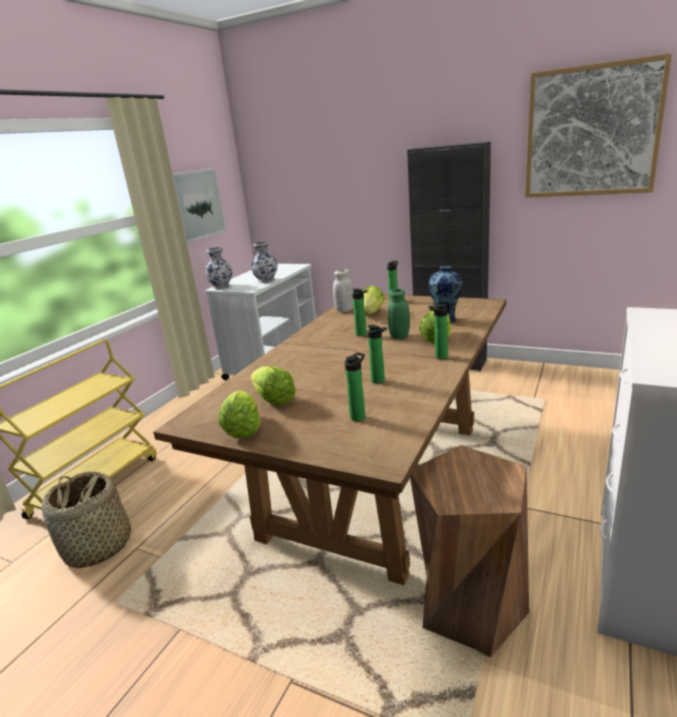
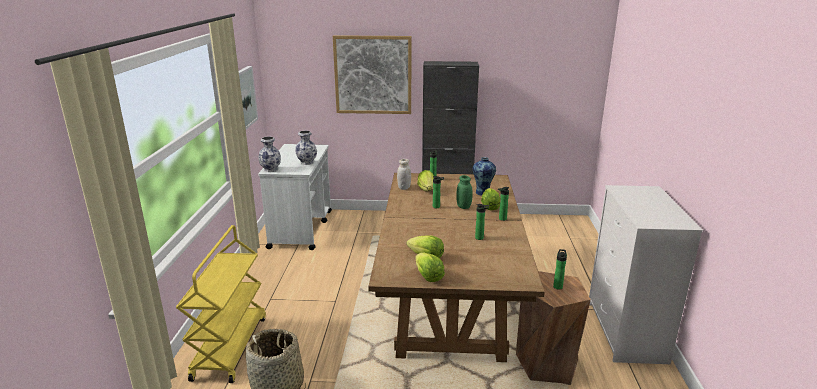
camera: 25 degrees left, 0 degrees up
bottle [345,352,365,421] -> bottle moved to [553,249,567,290]
picture [525,53,672,198] -> picture moved to [333,35,411,114]

